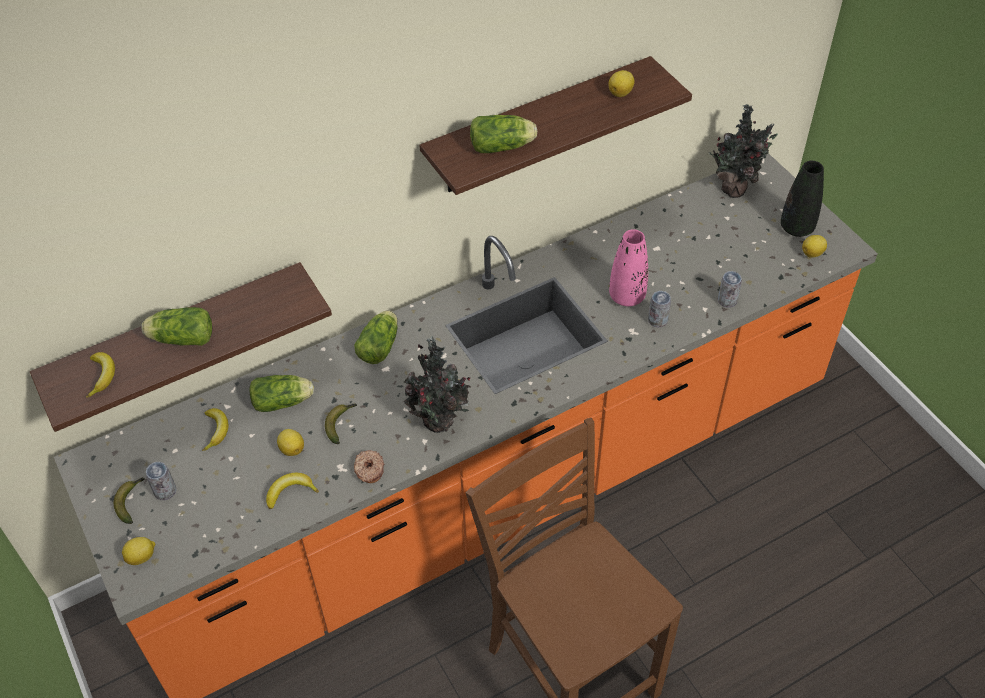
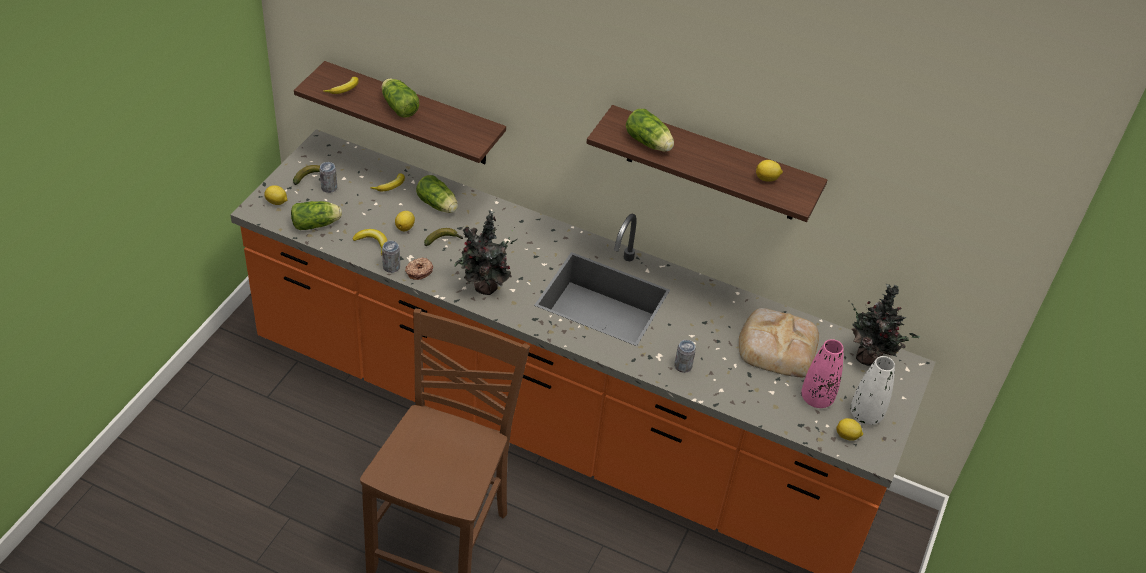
camera: 50 degrees right, 5 degrees down
lettuce [354,310,398,364] -> lettuce moved to [291,201,342,230]
pink vase [609,229,648,306] -> pink vase moved to [801,339,844,408]
can [718,271,742,308] -> can moved to [382,241,400,273]
black vase [781,161,824,237] -> white vase [850,356,895,425]
none -> bread [739,308,819,377]

